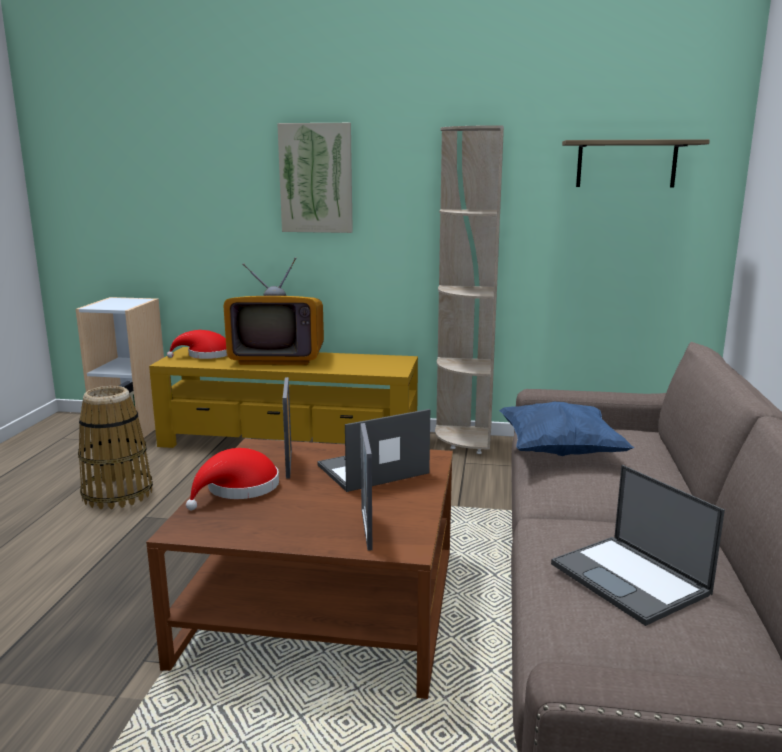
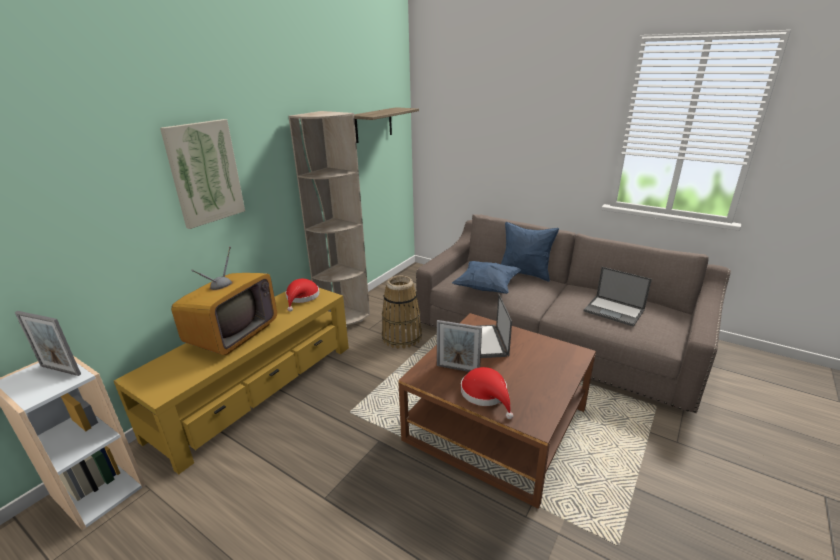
camera: 65 degrees left, 10 degrees up
basket [78,386,153,509] -> basket moved to [382,276,422,349]
red hat [167,330,227,359] -> red hat moved to [286,279,320,312]
picture frame [360,423,372,551] -> picture frame moved to [15,311,81,376]
laptop [551,465,725,626] -> laptop turned 45 degrees clockwise [584,267,652,327]
none -> blue pillow [501,222,559,282]

